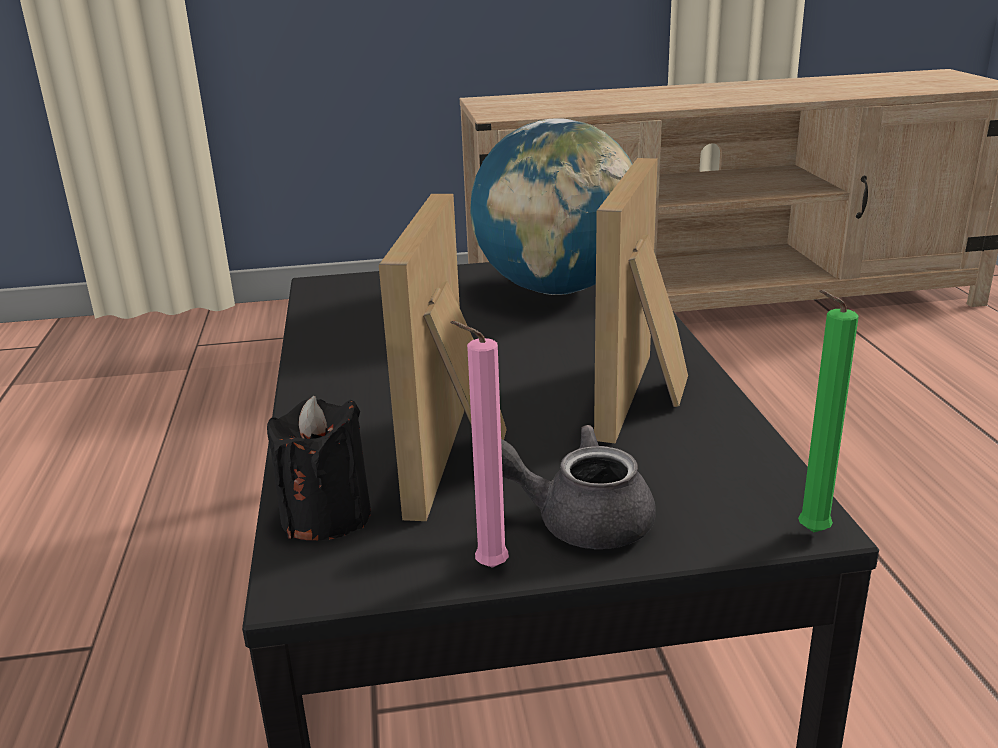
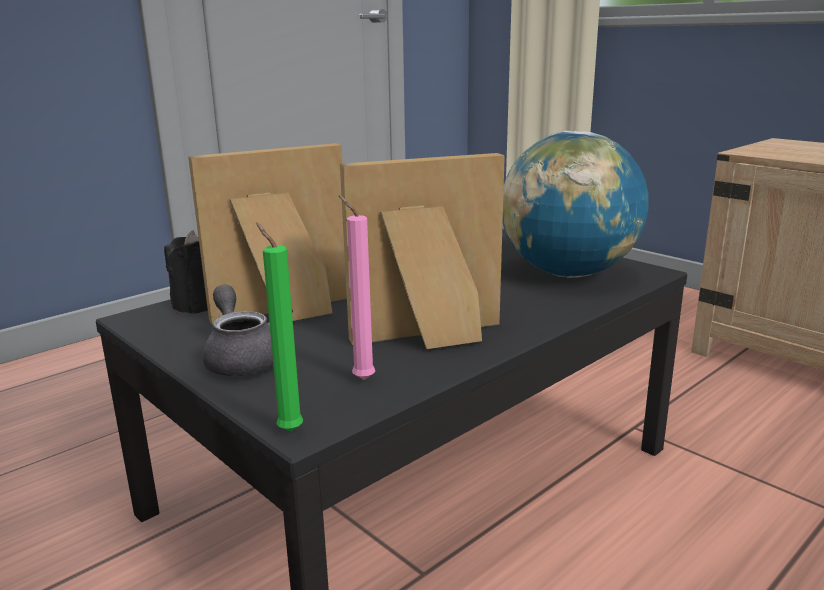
camera: 55 degrees right, 5 degrees down
pink candle [451,321,509,568] -> pink candle moved to [339,195,375,380]

